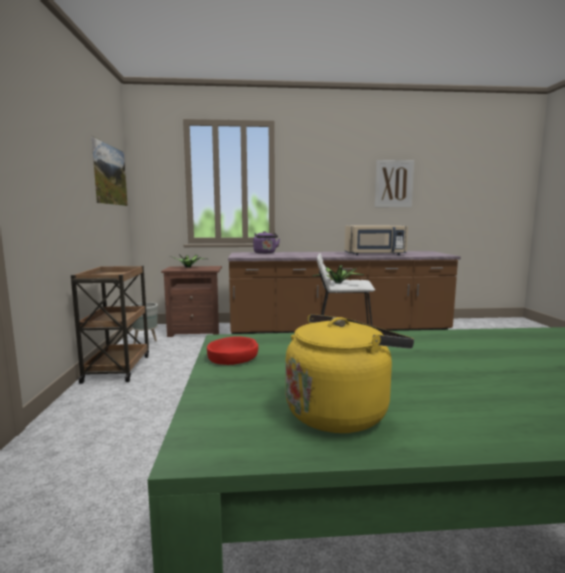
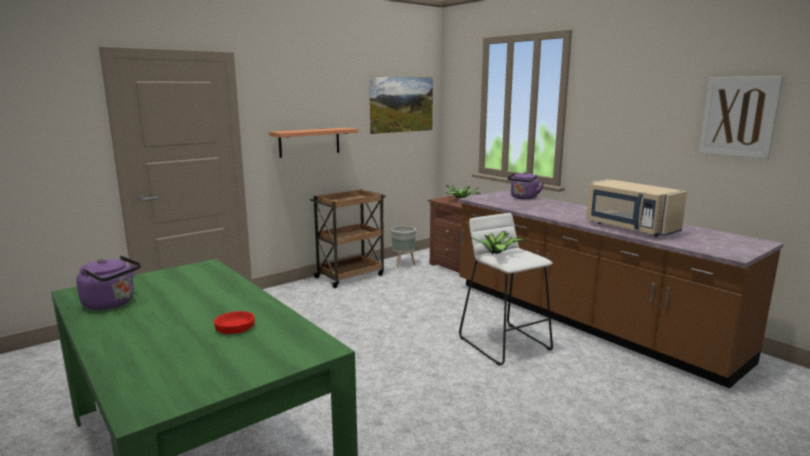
camera: 55 degrees right, 5 degrees up
red bowl [207,336,258,365] -> red bowl moved to [214,311,255,334]
yellow kettle [286,314,414,433] -> purple kettle [76,256,141,310]
none -> shelf [269,128,358,158]

